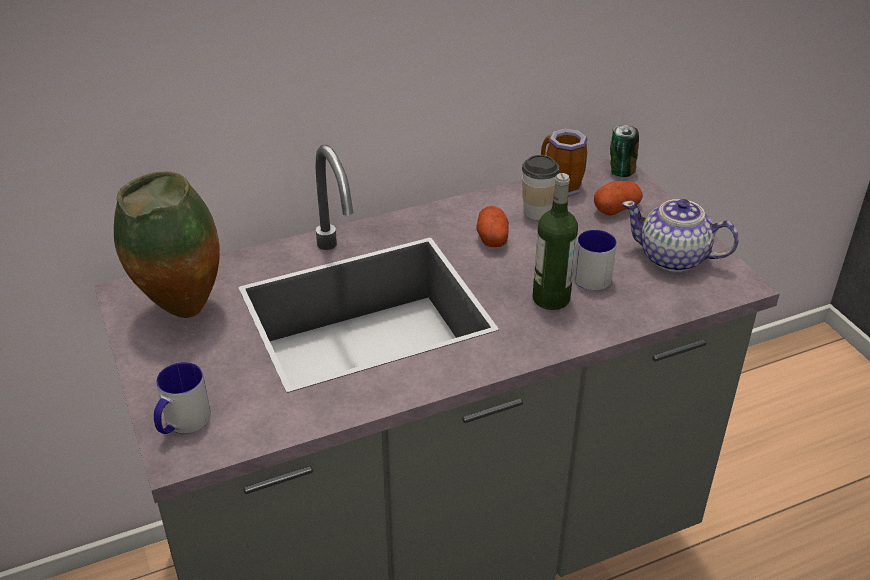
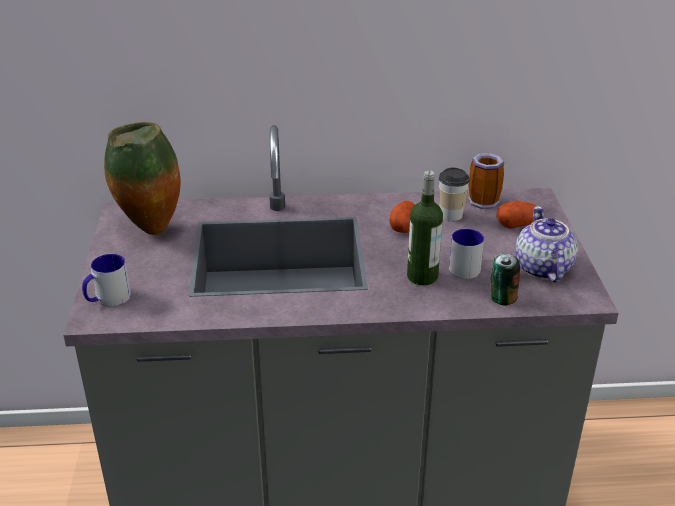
camera: 20 degrees right, 5 degrees down
can [610,124,639,177] -> can moved to [491,253,520,306]
teapot [622,199,739,272] -> teapot turned 45 degrees clockwise [515,206,578,282]

